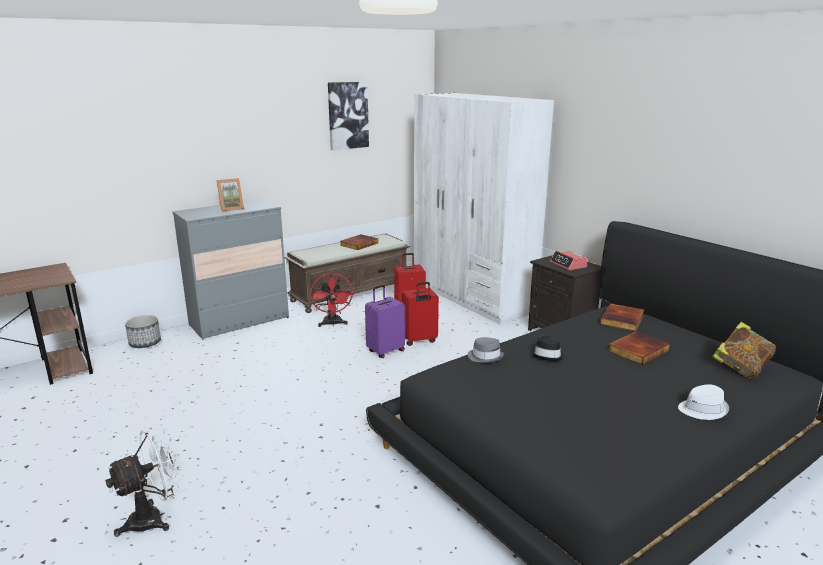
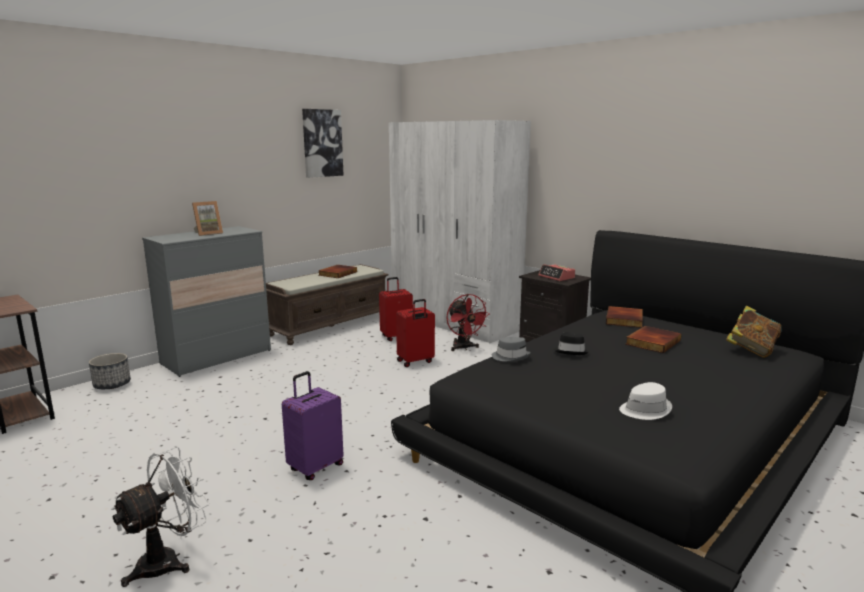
camera: 10 degrees left, 5 degrees down
red fan [310,273,353,327] -> red fan moved to [446,294,490,351]
purple suitcase [365,285,405,358] -> purple suitcase moved to [282,371,343,480]
white hat [678,384,729,420] -> white hat moved to [619,382,672,420]

